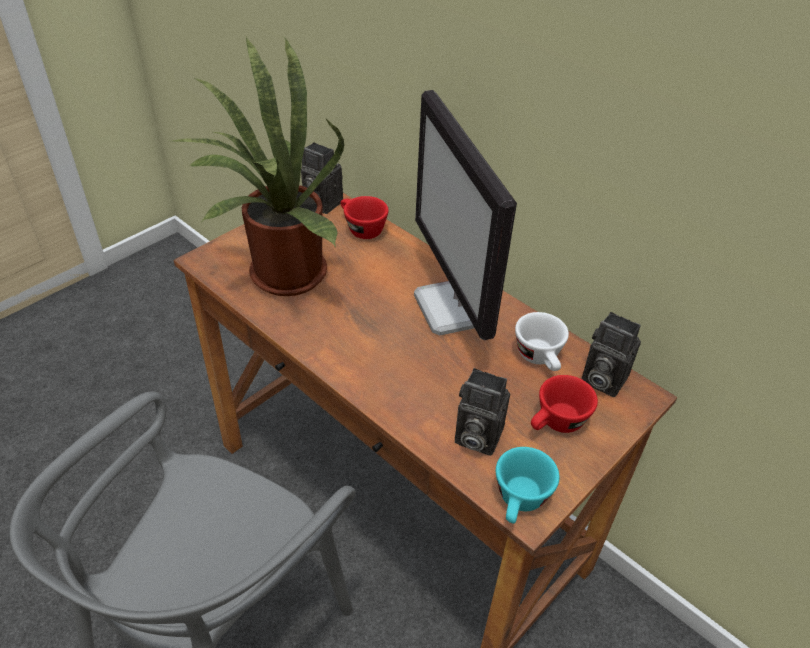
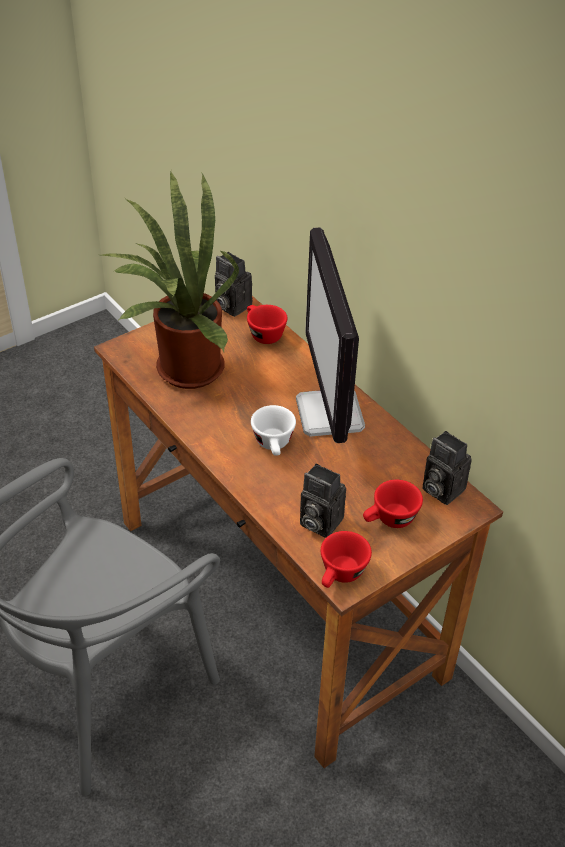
camera: 10 degrees right, 0 degrees up
turquoise cup [496,447,560,524] -> red cup [321,531,372,588]
white cup [515,312,569,371] -> white cup moved to [251,405,296,456]

